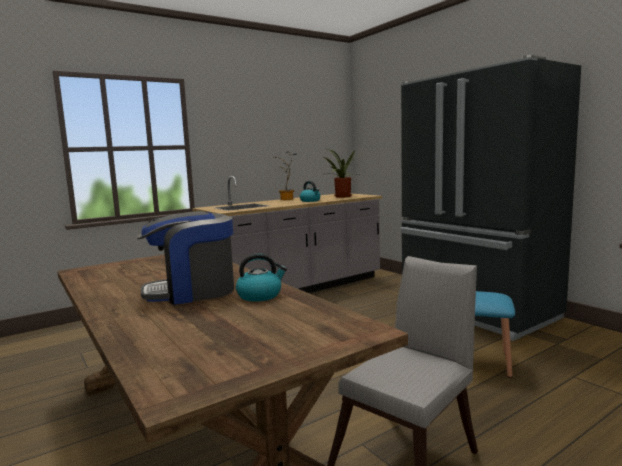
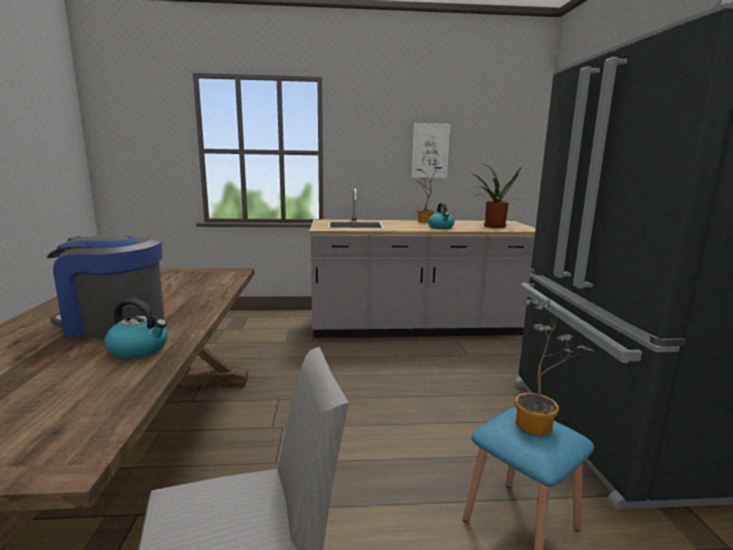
camera: 30 degrees right, 5 degrees up
none -> picture [412,123,450,178]
none -> potted plant [514,299,596,436]

